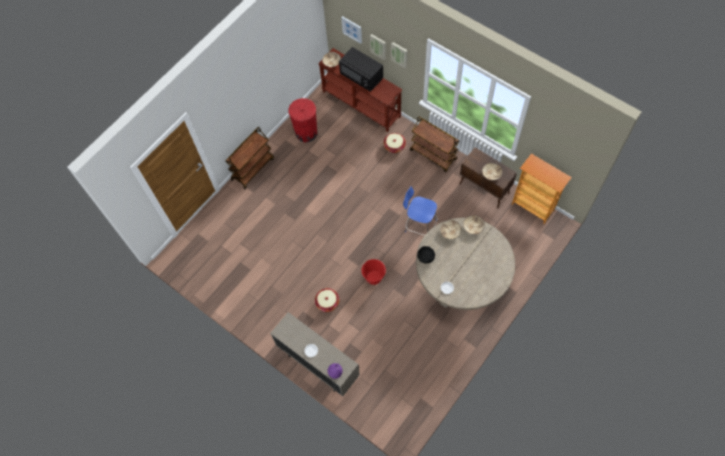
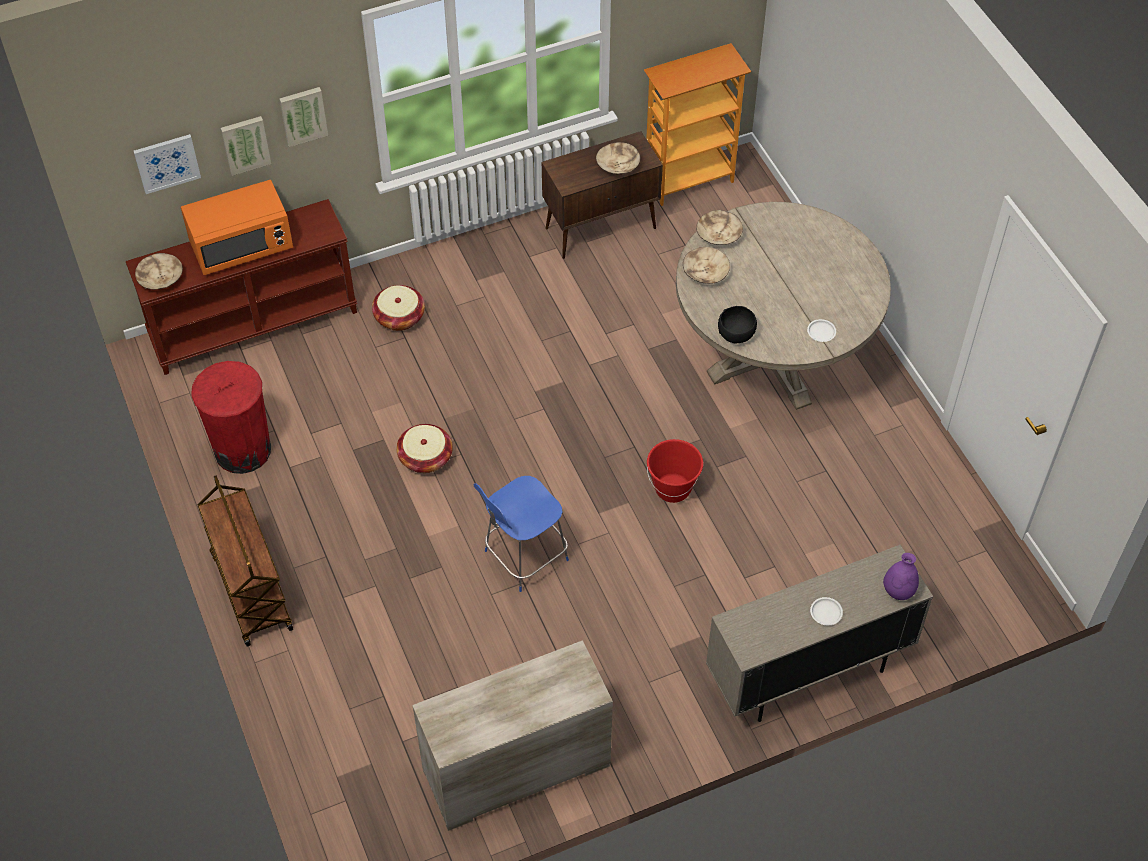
camera: 65 degrees left, 10 degrees down
basket [315,288,339,312] -> basket moved to [396,424,453,473]
black microwave [339,47,384,91] -> orange microwave [181,180,293,275]
blue chair [403,186,438,236] -> blue chair moved to [474,476,569,592]
brown cart [410,116,459,172] -> none
none -> beige dresser [412,640,613,831]

